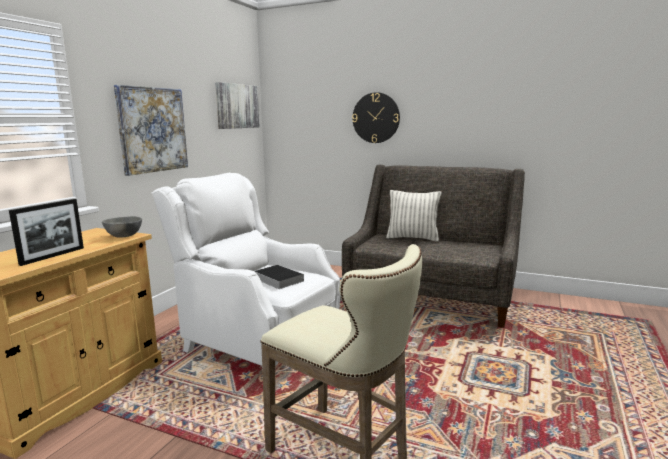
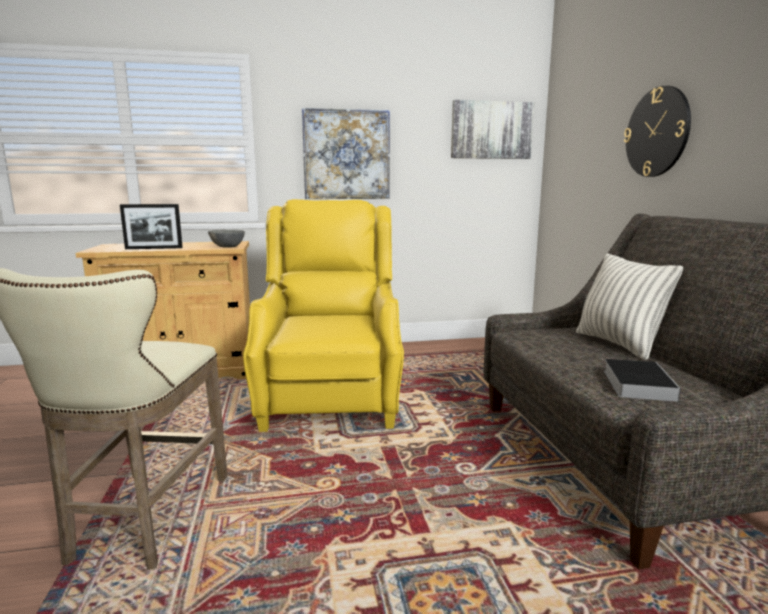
camera: 55 degrees right, 0 degrees up
white armchair [151,173,340,369] -> yellow armchair [243,199,404,432]
book [254,265,304,289] -> book moved to [604,359,681,402]

